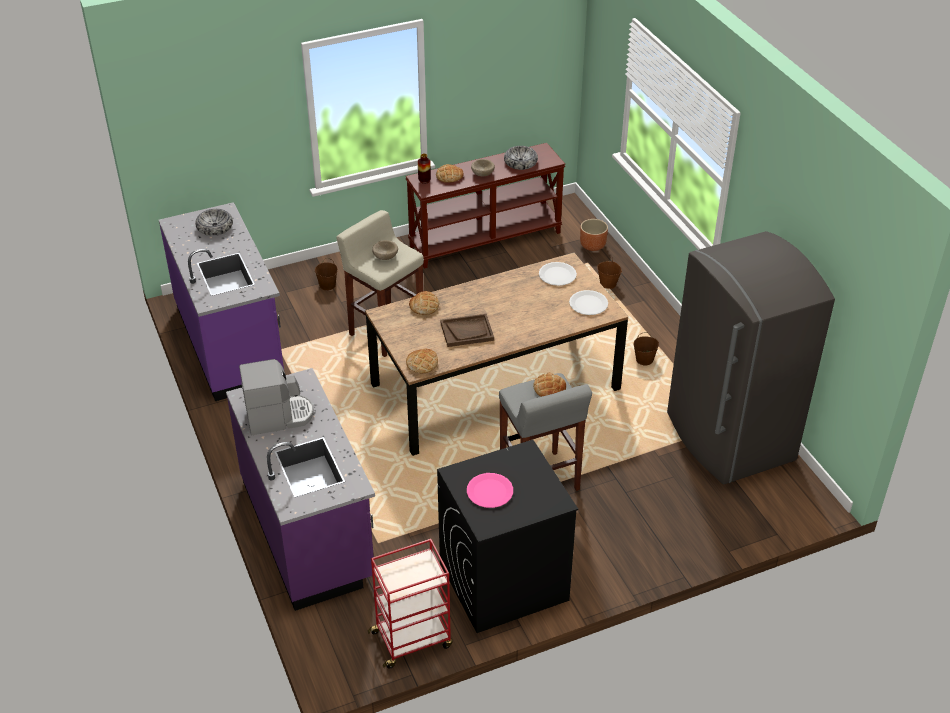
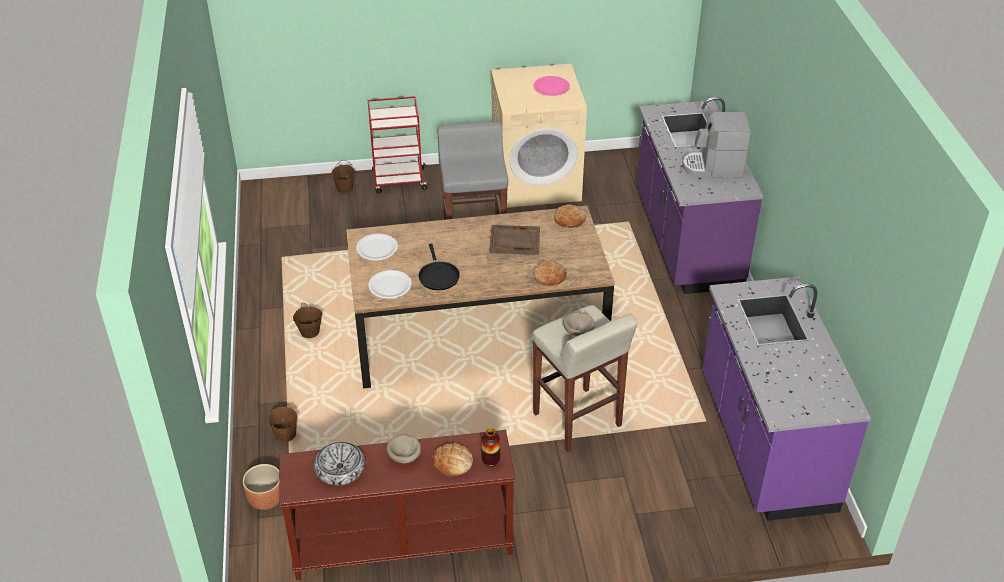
camera: 165 degrees left, 0 degrees up
bowl [195,209,233,236] -> none
brown bucket [315,258,338,291] -> brown bucket moved to [331,160,355,193]
red cart [368,539,452,669] -> red cart moved to [368,96,430,194]
black washing machine [437,440,578,633] -> beige washing machine [491,64,587,208]
bread [533,373,566,397] -> none
grey fridge [667,231,835,484] -> none
none -> black frying pan [418,243,460,290]

